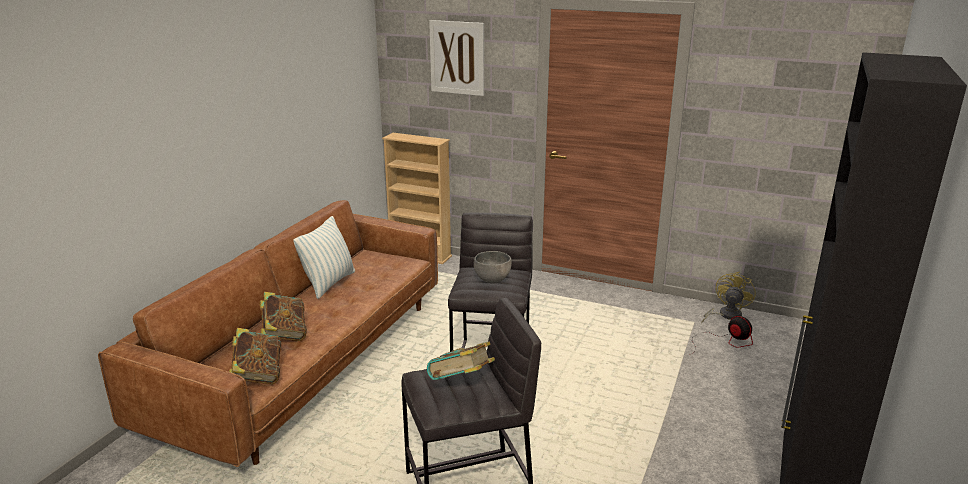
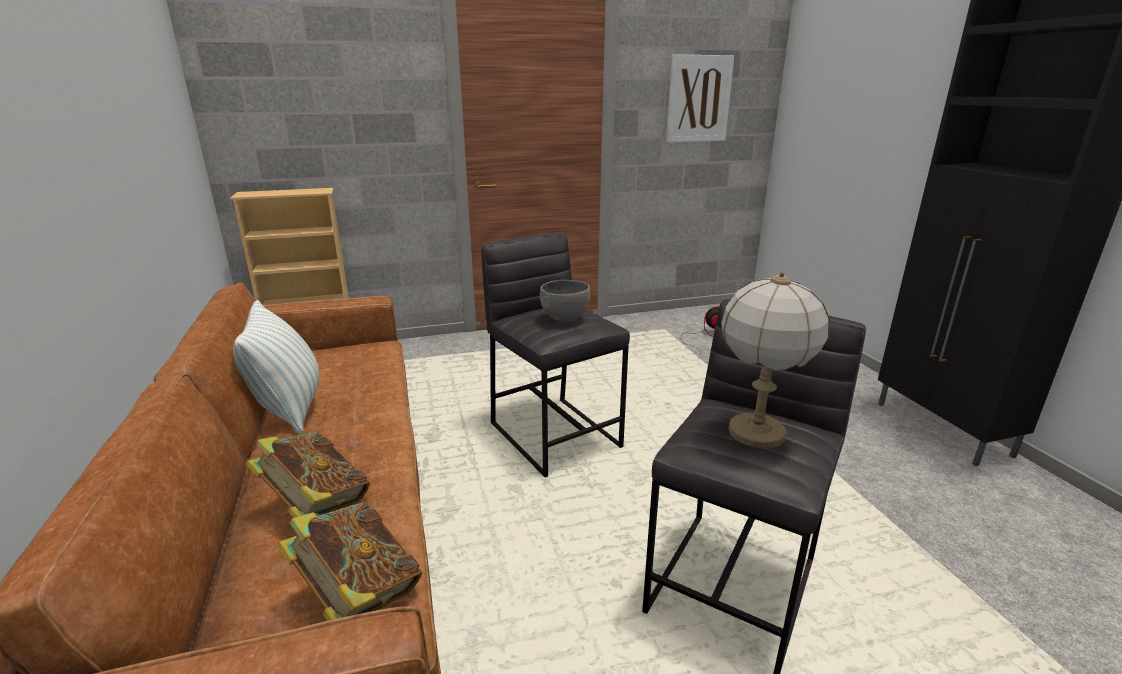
camera: 40 degrees left, 0 degrees up
book [427,341,495,380] -> table lamp [722,271,830,449]
picture [429,20,484,96] -> picture moved to [666,55,734,143]
yellow fan [701,272,756,324] -> none

